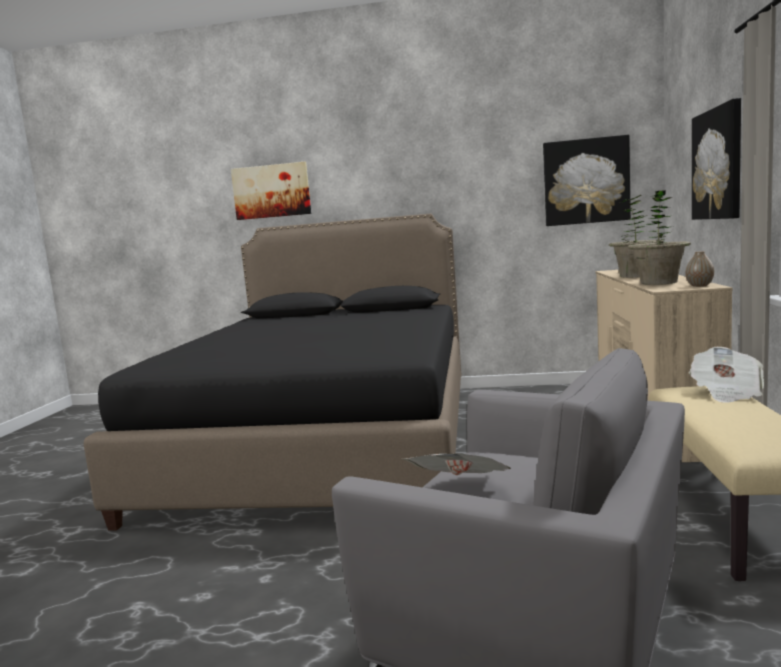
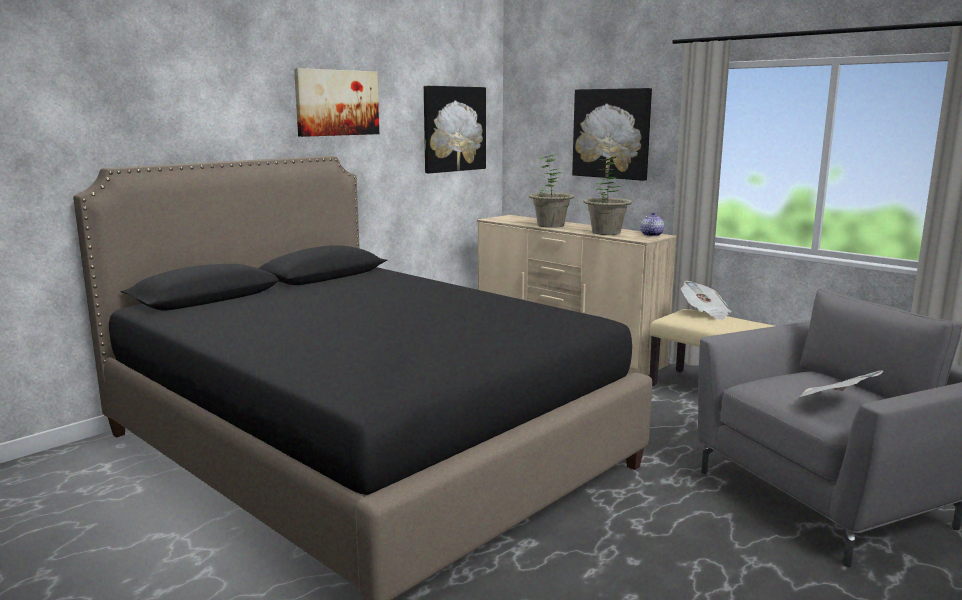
camera: 55 degrees left, 5 degrees up
picture [231,162,311,220] -> picture moved to [294,68,379,137]
vase [685,251,714,287] -> teapot [640,212,664,236]

